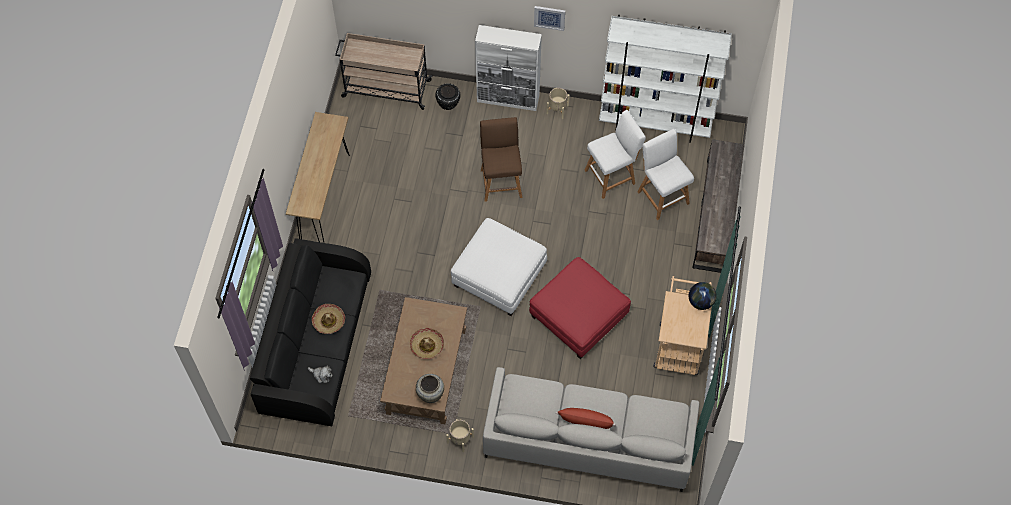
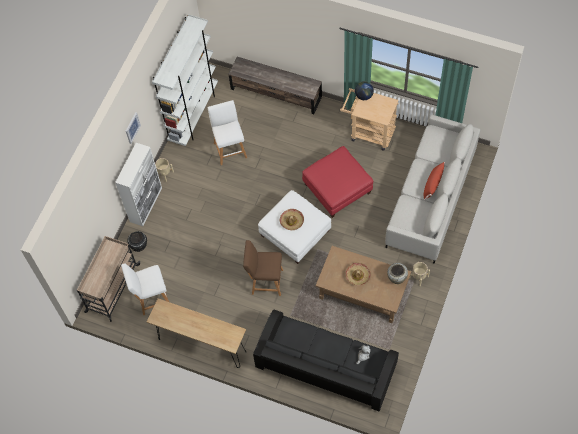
camera: 75 degrees left, 0 degrees up
hat [312,304,345,334] -> hat moved to [279,209,304,230]
brown stool [480,117,523,202] -> brown stool moved to [243,240,283,296]
white stool [638,129,694,220] -> white stool moved to [121,264,169,315]

